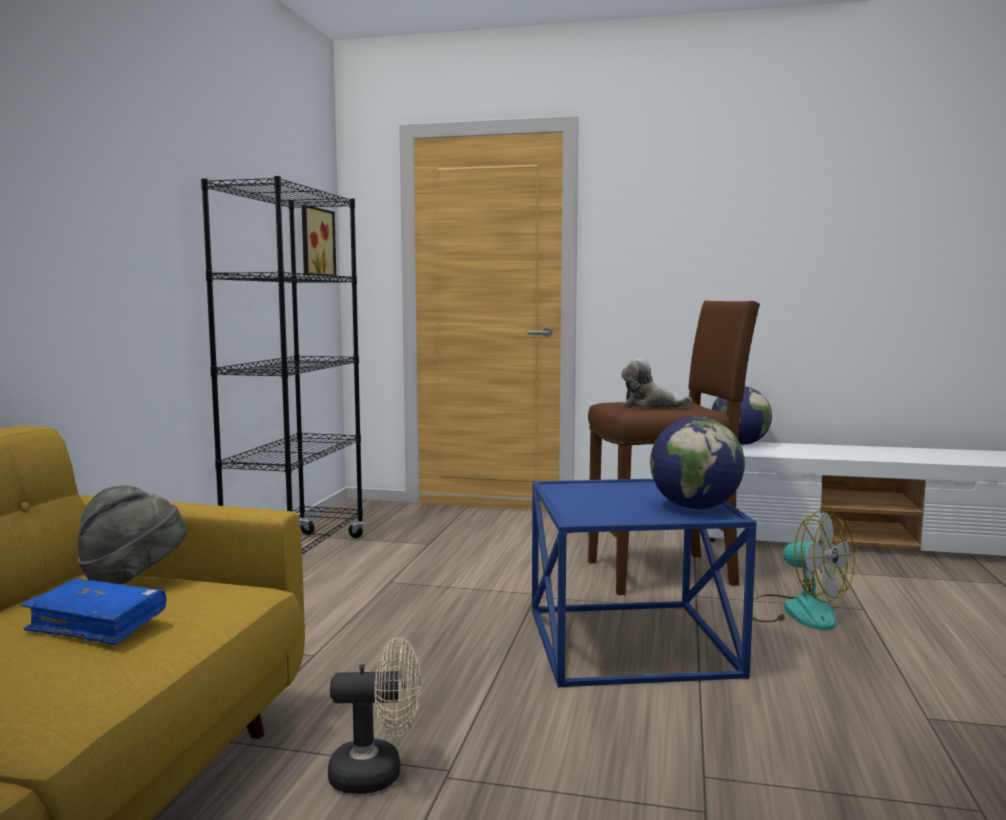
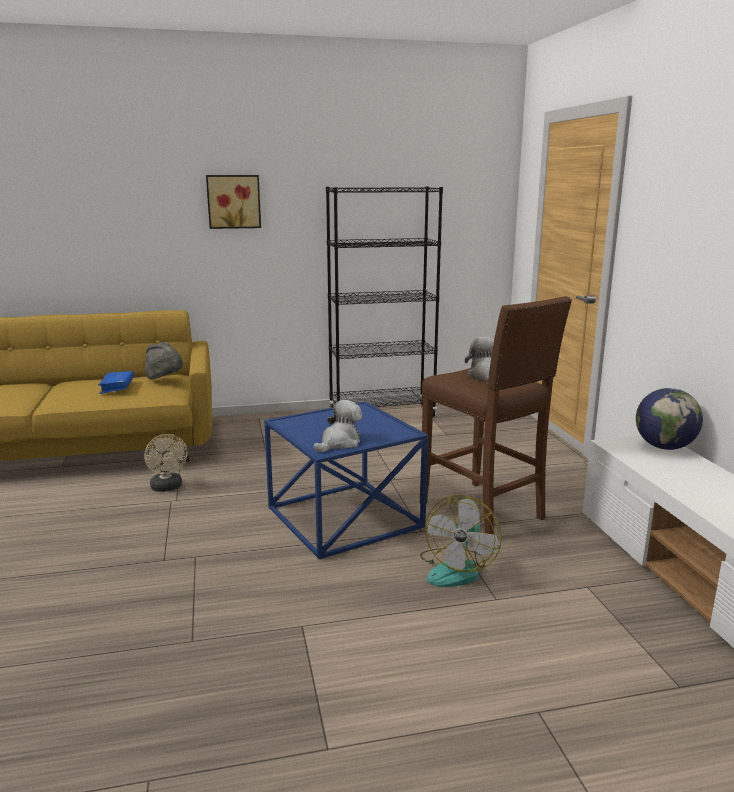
camera: 65 degrees right, 10 degrees up
picture [302,205,336,277] -> picture moved to [206,175,261,229]
globe [650,417,745,510] -> plush toy [314,400,362,452]

